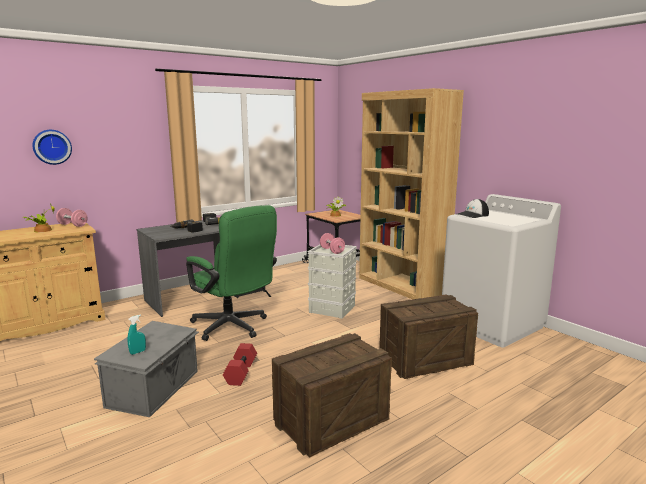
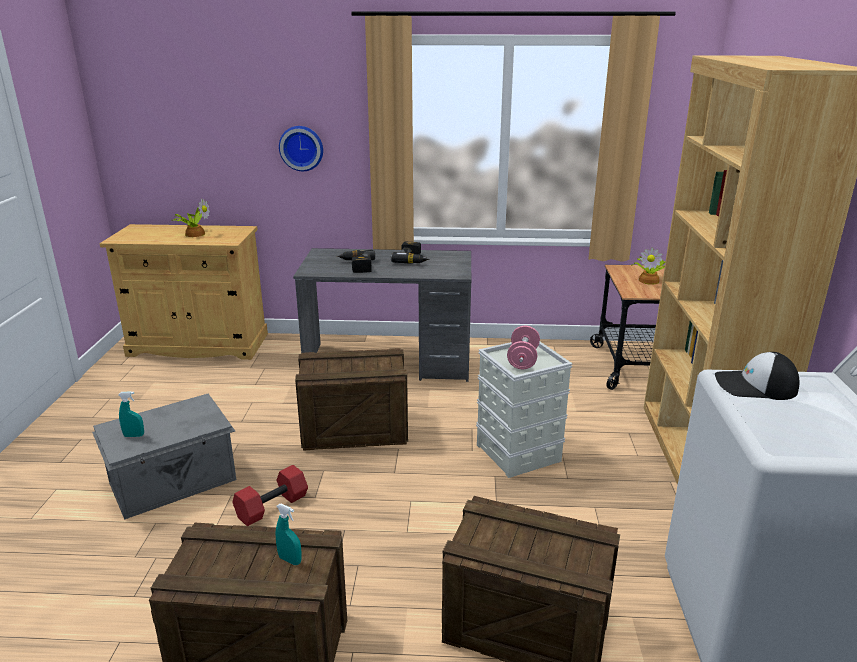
camera: 40 degrees right, 10 degrees up
wall clock [33,130,72,165] -> wall clock moved to [279,126,323,171]
pink dumbbell [56,208,88,227] -> none
green office chair [186,205,277,341] -> crate [295,348,408,451]
none -> turquoise spray bottle [276,504,302,565]

